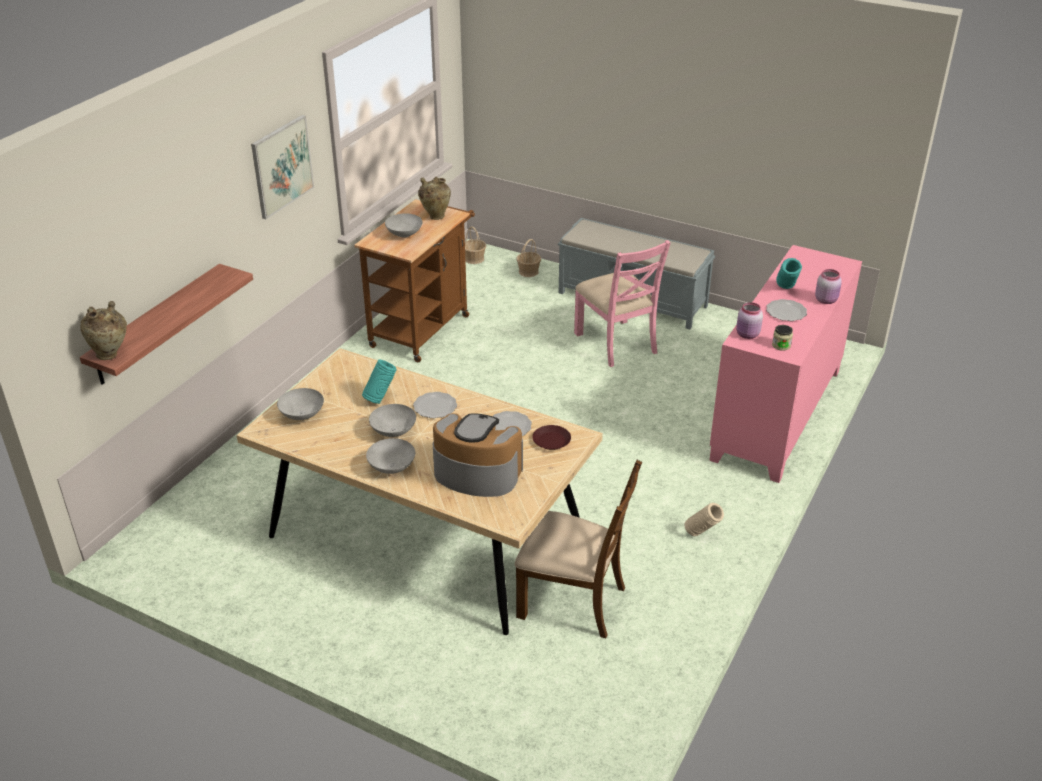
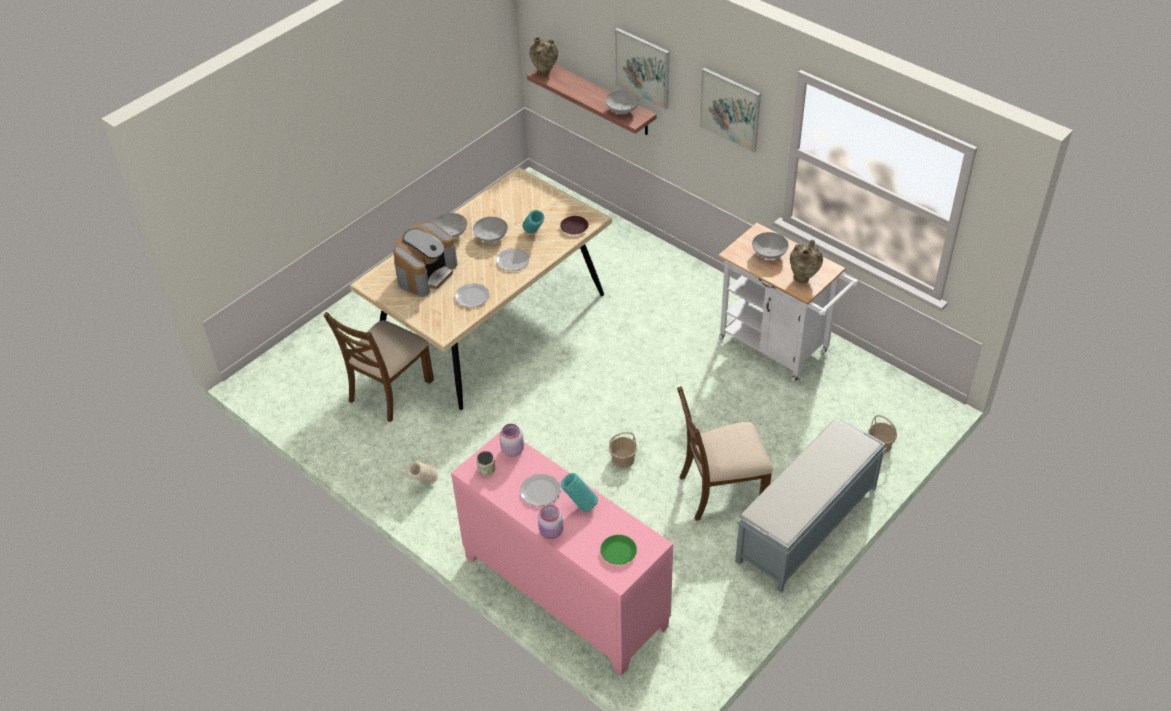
camera: 105 degrees right, 10 degrees up
grey bowl [277,388,324,420] -> grey bowl moved to [606,90,640,114]
brown cart [354,199,475,362] -> white cart [718,223,858,383]
basket [465,226,486,264] -> basket moved to [609,432,637,468]
brown plate [532,425,571,450] -> brown plate moved to [560,216,588,235]
pink chair [574,240,671,367] -> brown chair [677,386,773,521]
none -> green plate [600,535,637,565]
none -> picture [615,28,670,110]

